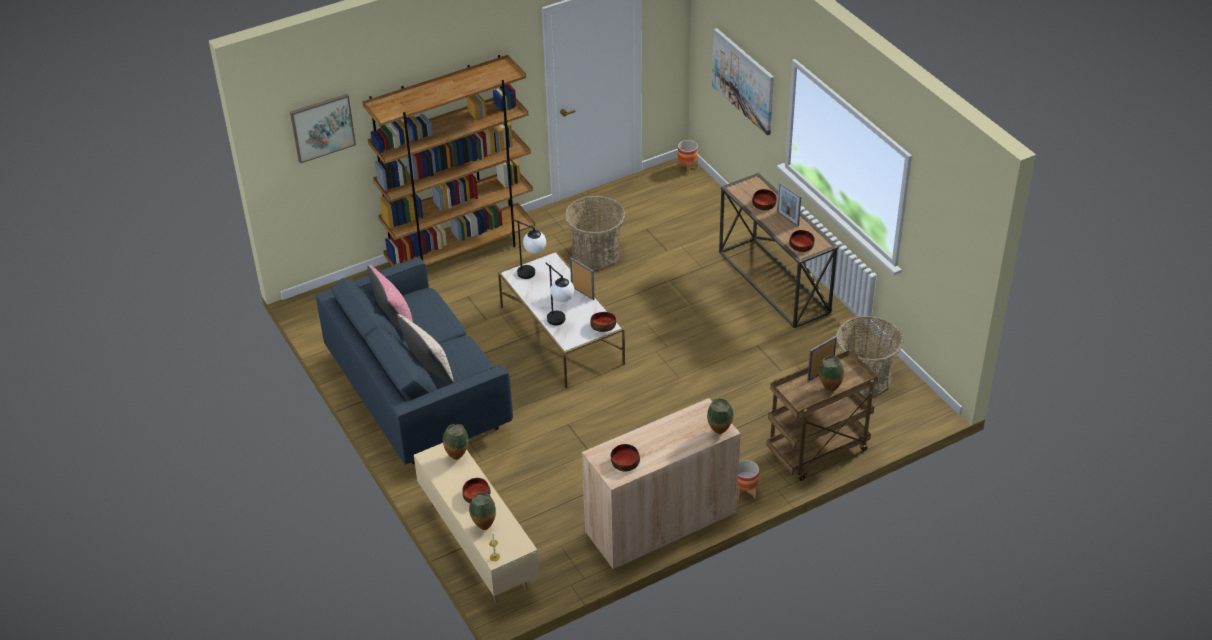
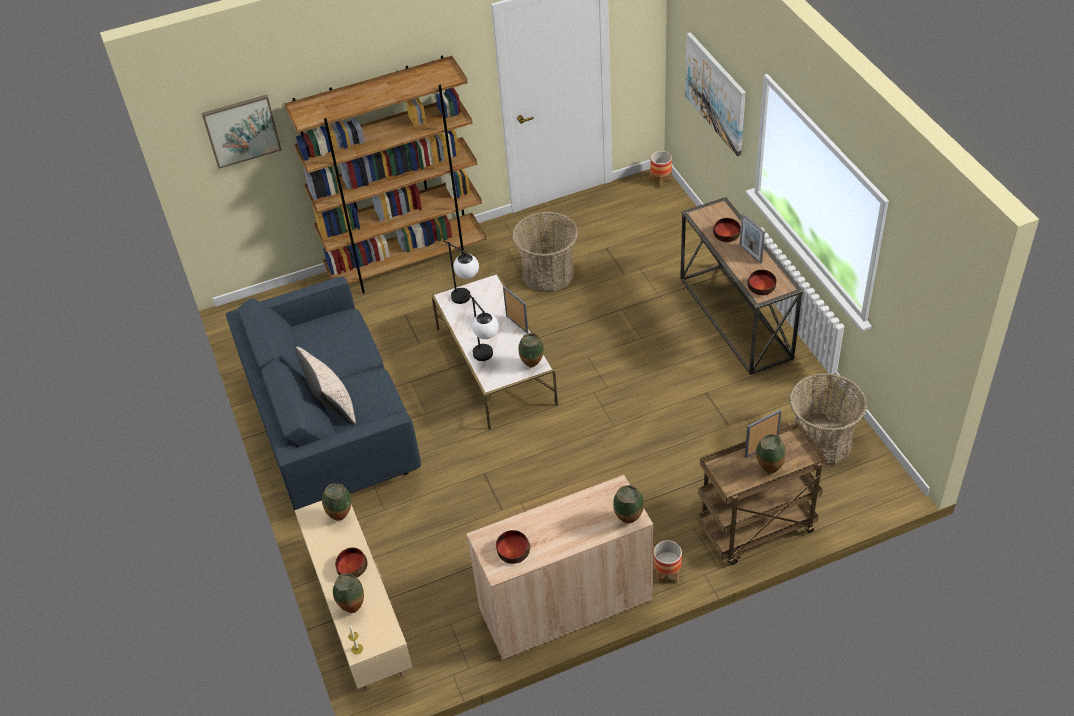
camera: 10 degrees right, 5 degrees up
pink pillow [367,265,413,331] -> none
bowl [590,312,616,332] -> vase [518,333,544,367]

